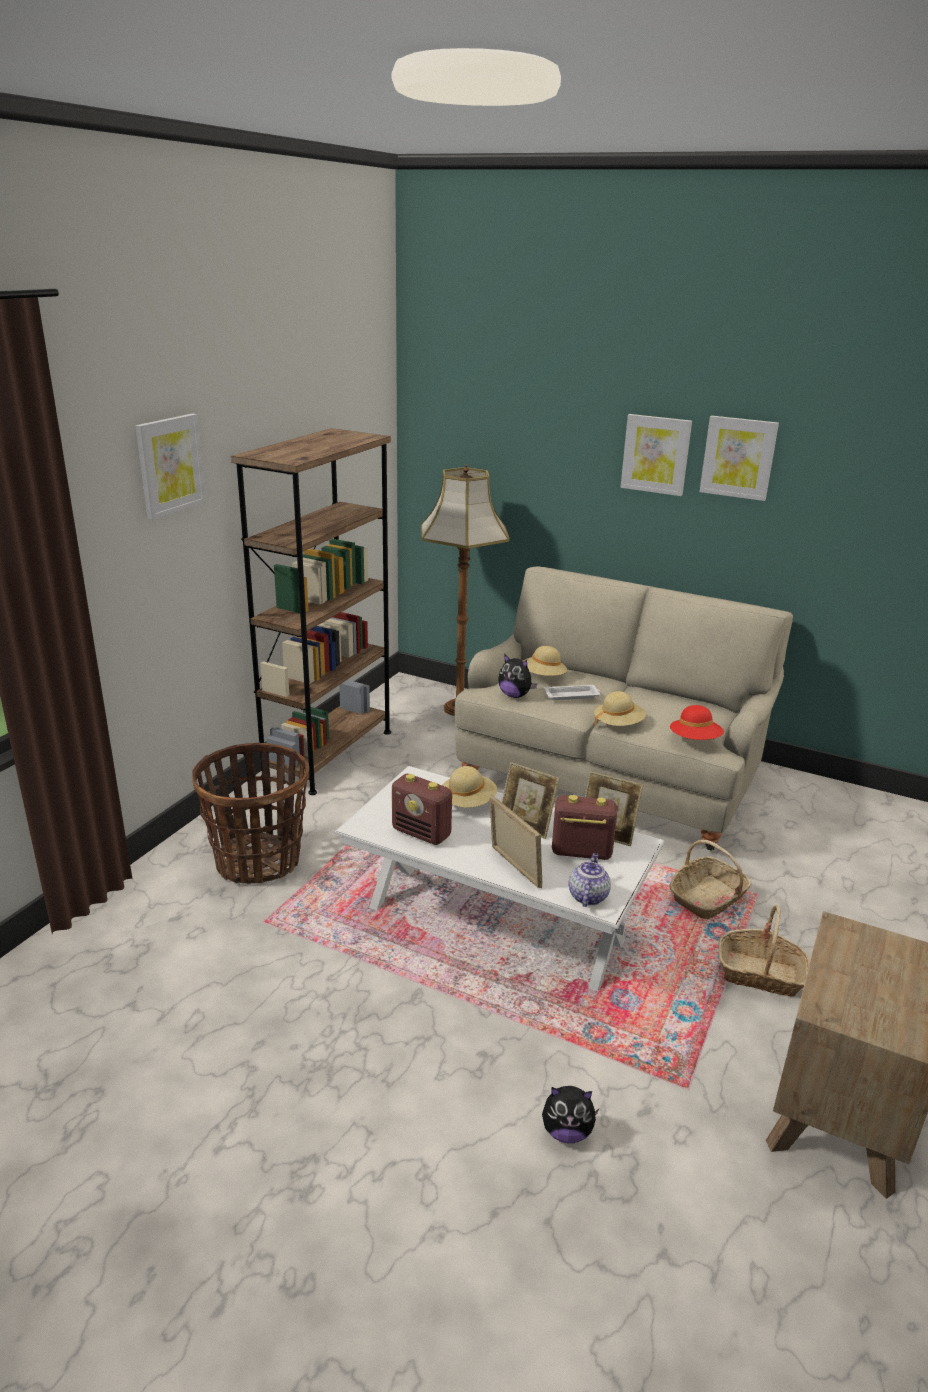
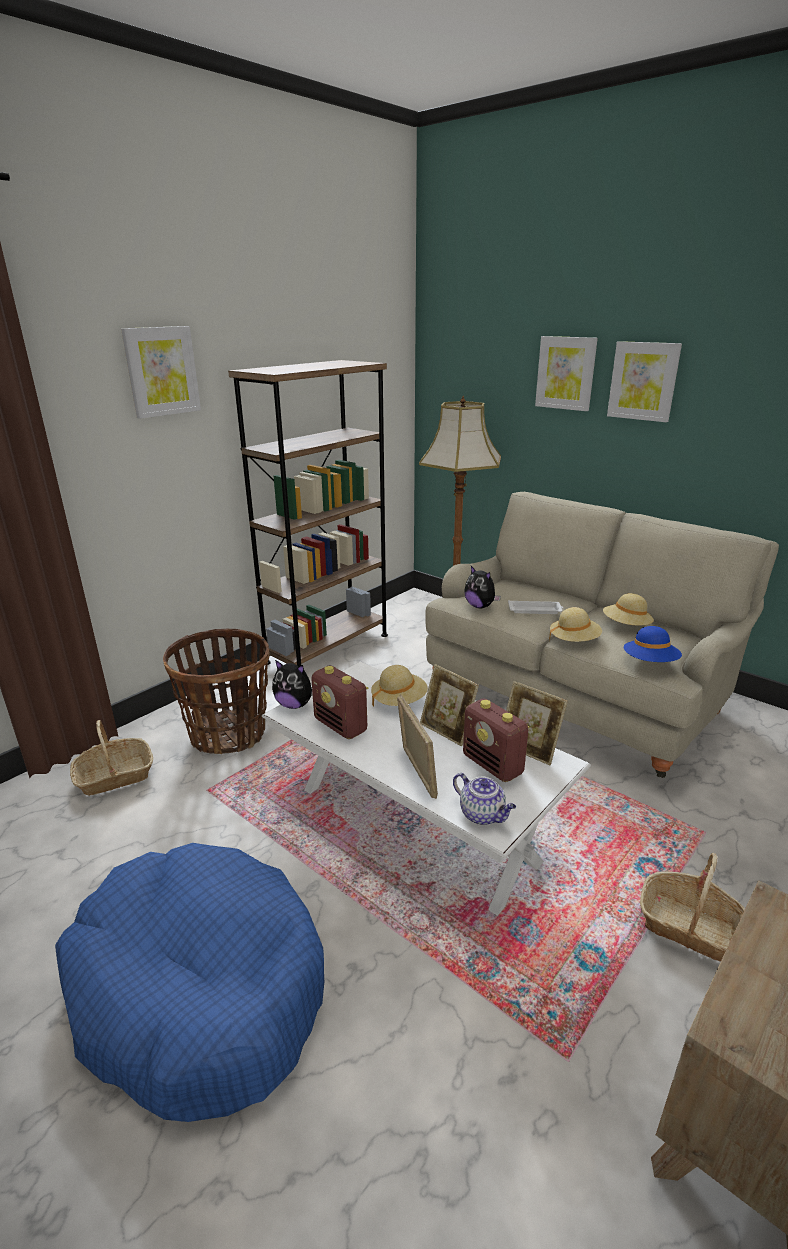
camera: 15 degrees right, 0 degrees up
beige hat [523,646,567,676] -> beige hat moved to [603,593,654,625]
plush toy [542,1086,599,1143] -> plush toy moved to [272,660,313,709]
radio [552,795,617,860] -> radio turned 150 degrees counterclockwise [463,699,529,782]
teapot [568,853,611,907] -> teapot turned 105 degrees clockwise [453,773,516,825]
basket [669,840,752,919] -> basket moved to [70,720,153,796]
red hat [670,705,724,740] -> blue hat [624,626,682,662]
picture [699,416,779,501] -> picture moved to [535,336,598,411]
none -> blue dog bed [55,843,324,1122]

